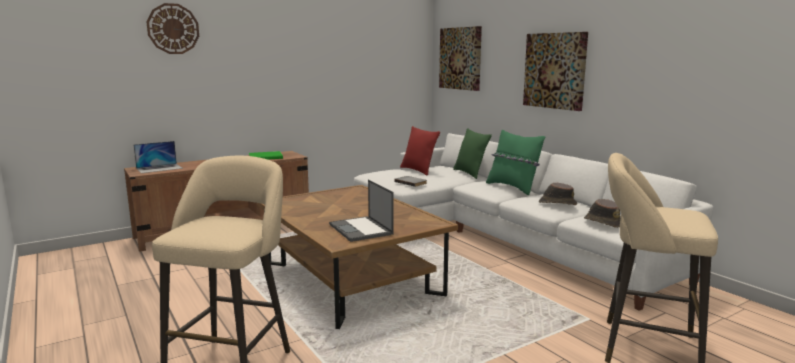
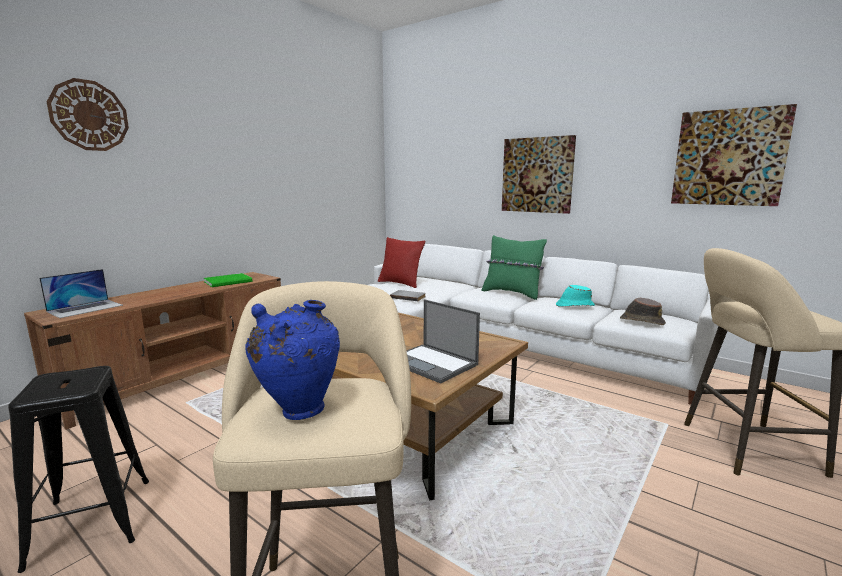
camera: 20 degrees left, 0 degrees up
picture [439,26,482,91] -> picture moved to [671,104,797,206]
green pillow [453,128,492,179] -> none
brown hat [539,183,577,205] -> turquoise hat [556,285,595,307]
none -> black stool [8,366,149,573]
none -> blue vase [245,300,340,420]

